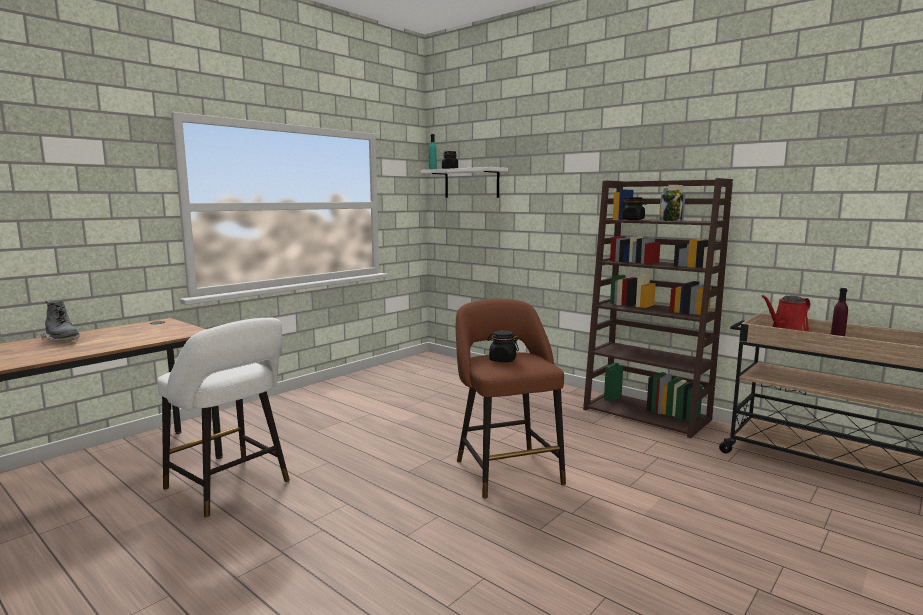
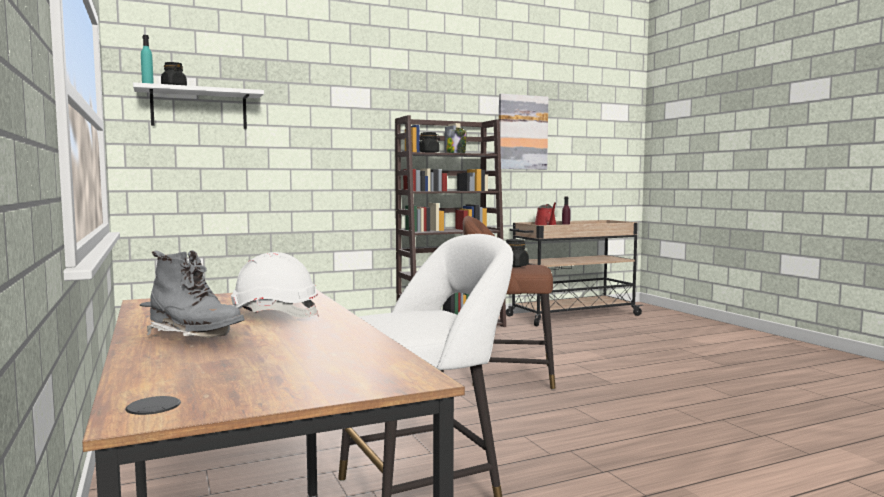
camera: 65 degrees left, 5 degrees down
grey boot [41,301,80,341] -> grey boot turned 60 degrees clockwise [147,250,245,338]
none -> white hard hat [231,252,319,318]
none -> picture [499,94,548,170]

